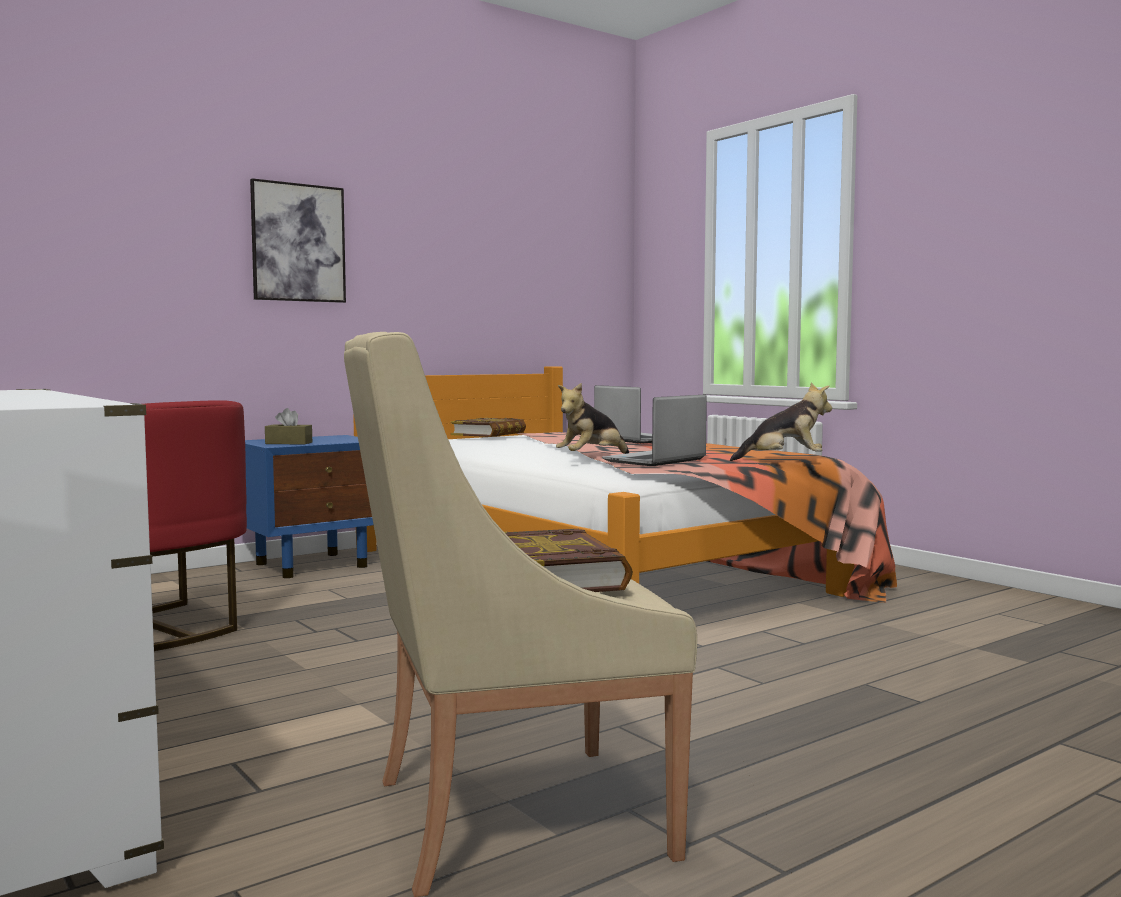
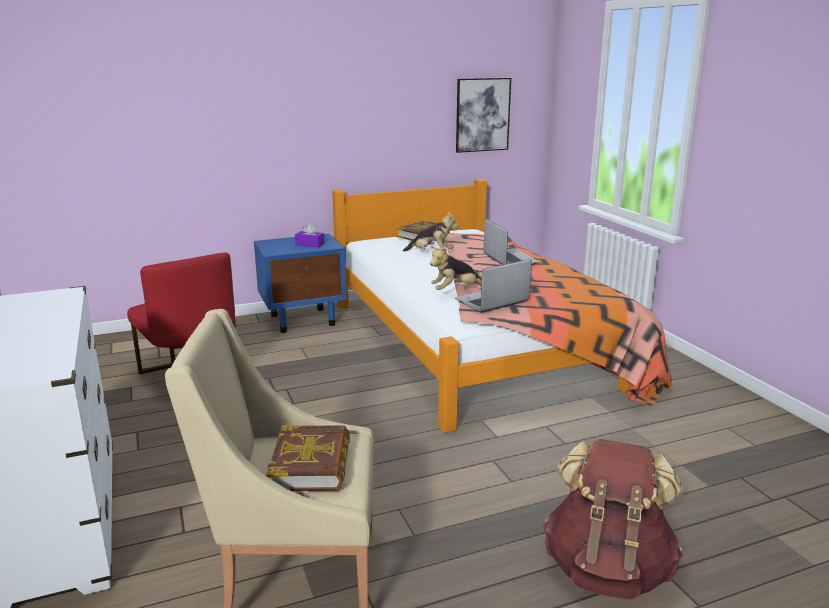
camera: 15 degrees right, 15 degrees up
picture [250,178,346,303] -> picture moved to [456,78,511,153]
brown tissue box [265,408,312,444] -> none
plush toy [730,383,832,461] -> plush toy moved to [403,211,459,251]
none -> purple tissue box [295,223,325,247]
none -> brown backpack [543,439,683,600]

